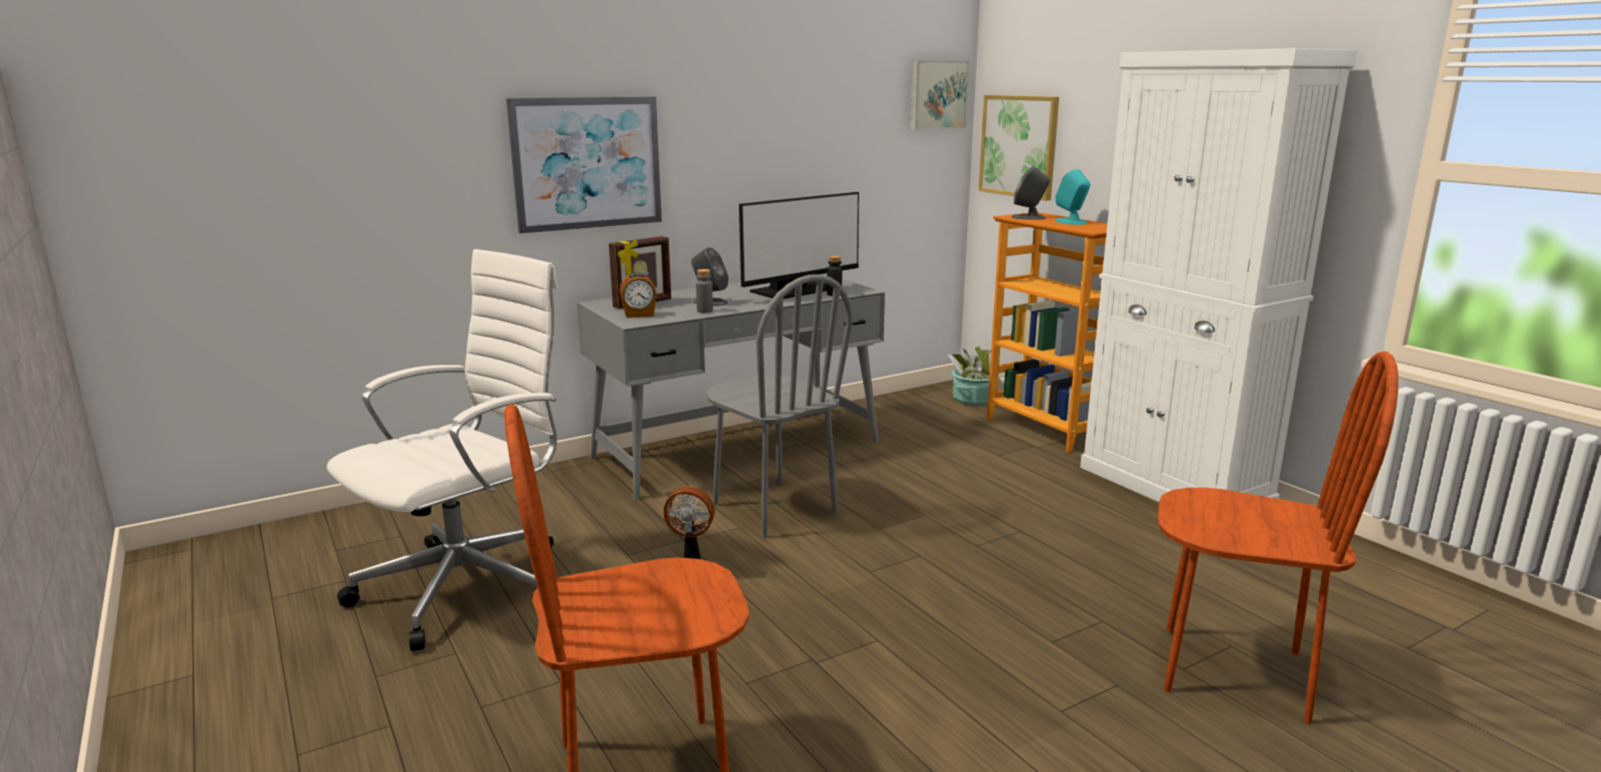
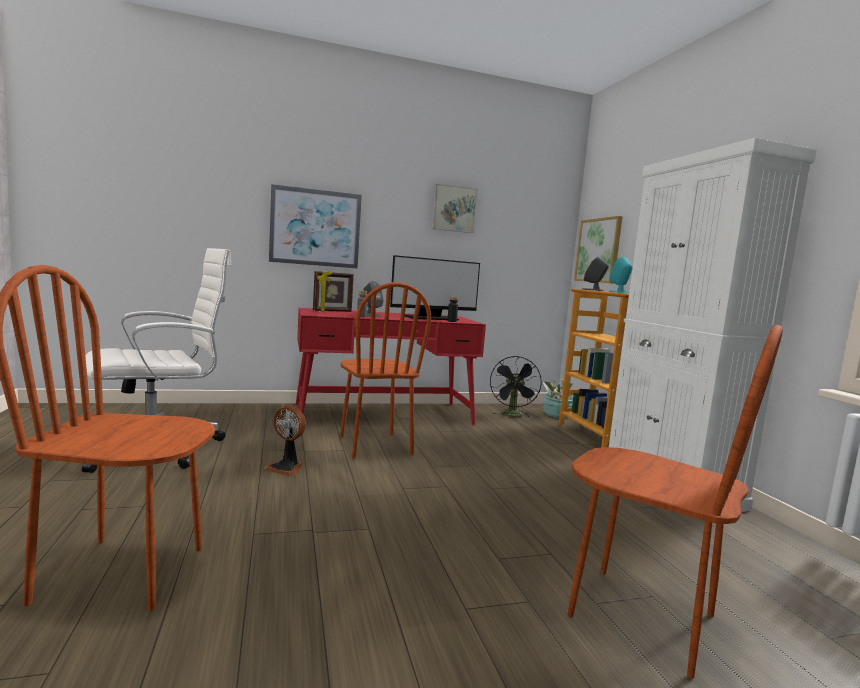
camera: 15 degrees right, 10 degrees down
grey desk [577,274,885,500] -> red desk [295,308,486,425]
alarm clock [620,273,657,318] -> none
grey chair [706,274,853,538] -> brown chair [340,282,431,458]
picture [910,60,969,130] -> picture moved to [431,184,478,233]
none -> black fan [490,356,542,417]

